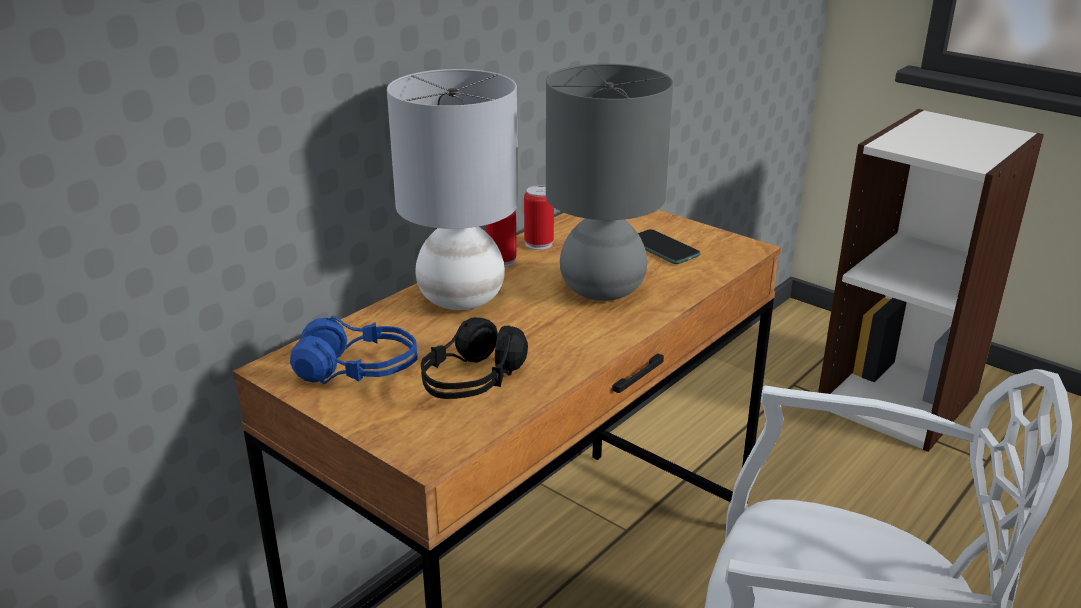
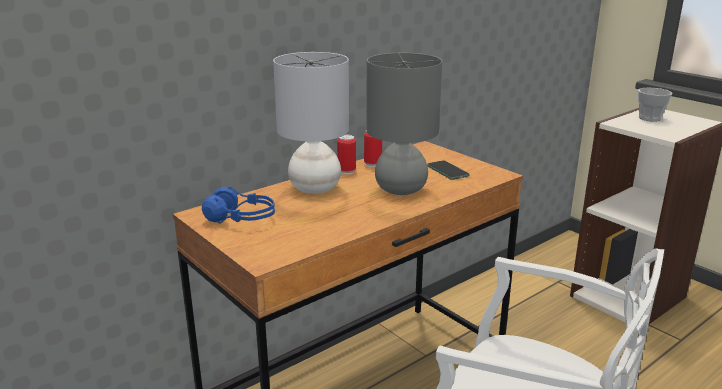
camera: 10 degrees right, 5 degrees down
black headphones [421,317,528,399] -> none
none -> cup [638,88,672,122]

